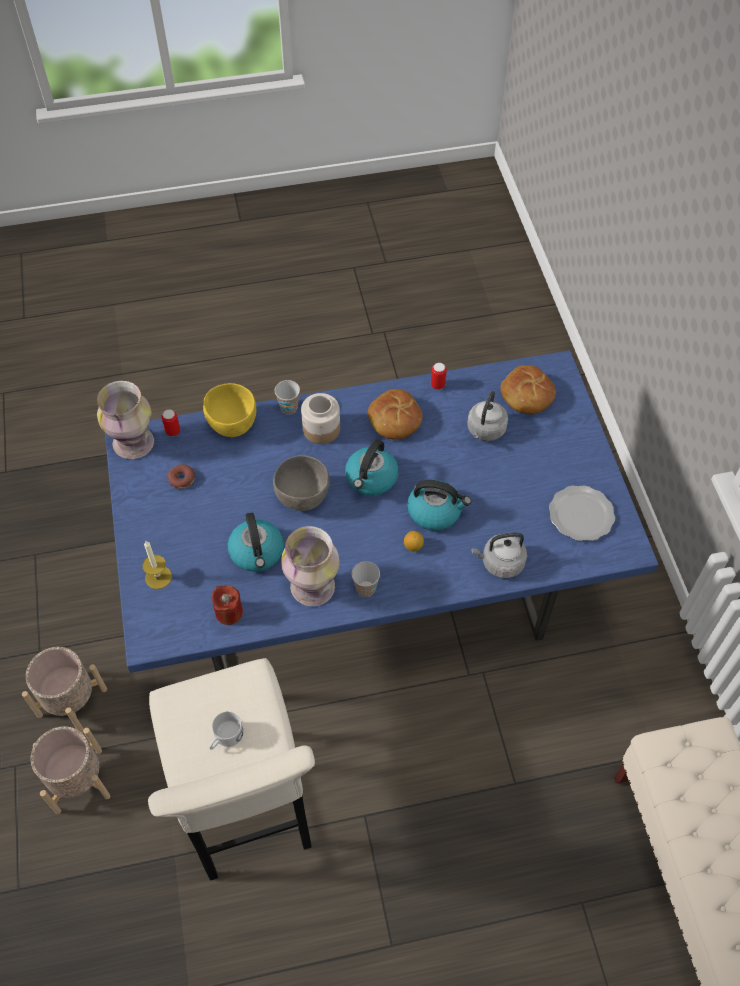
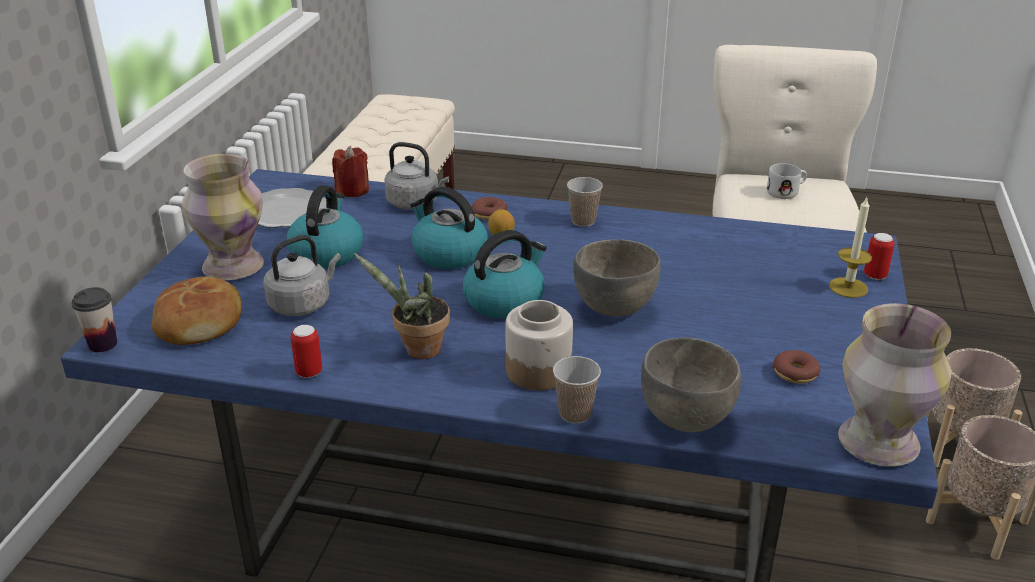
camera: 155 degrees left, 25 degrees down
can [161,409,180,436] -> can moved to [864,233,895,280]
yellow bowl [203,383,256,437] -> grey bowl [641,337,741,432]
red candle [211,586,243,625] -> red candle moved to [332,146,369,197]
kettle [228,513,284,572] -> kettle moved to [286,185,363,269]
vase [281,526,340,606] -> vase moved to [182,154,264,280]
bread [368,389,423,440] -> potted plant [353,253,450,359]
none -> cup [72,287,117,352]
none -> donut [472,197,507,220]

